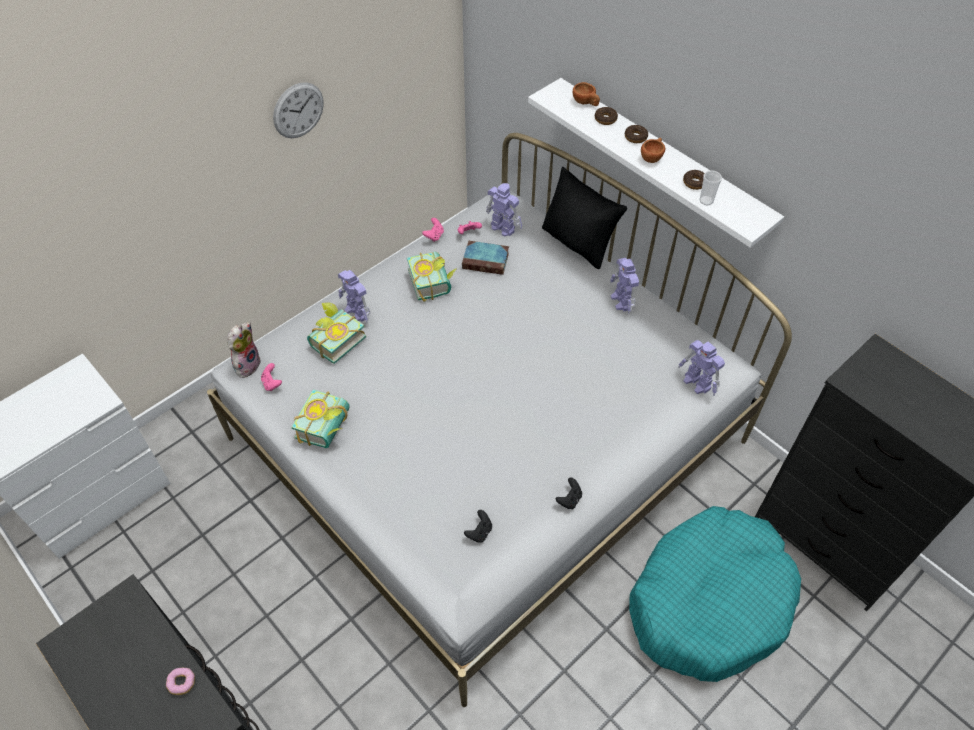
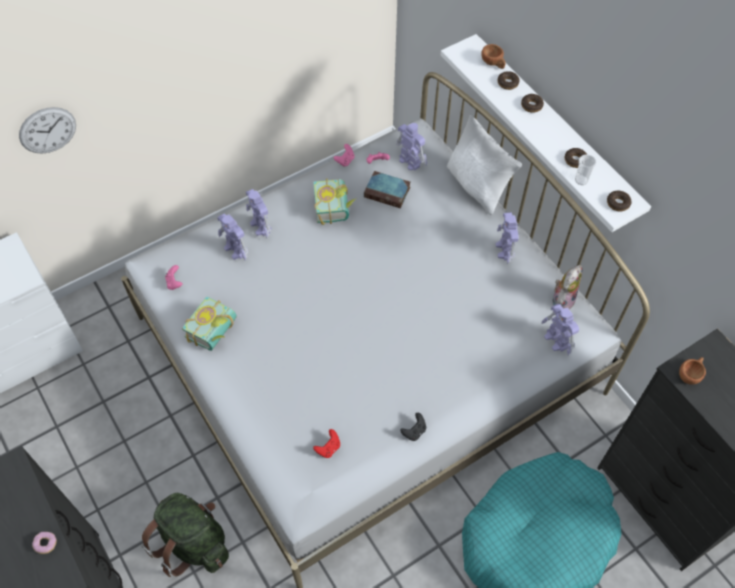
camera: 10 degrees right, 5 degrees up
plush toy [227,322,260,378] -> plush toy moved to [552,265,582,310]
wall clock [273,82,324,138] -> wall clock moved to [19,107,76,154]
book [307,302,366,364] -> toy robot [217,213,248,261]
black game controller [464,510,492,543] -> red game controller [313,429,340,458]
black pillow [542,167,627,269] -> white pillow [447,114,522,215]
brown cup [641,138,665,163] -> brown cup moved to [679,357,706,385]
none -> green backpack [142,493,229,577]
none -> donut [607,191,632,211]

